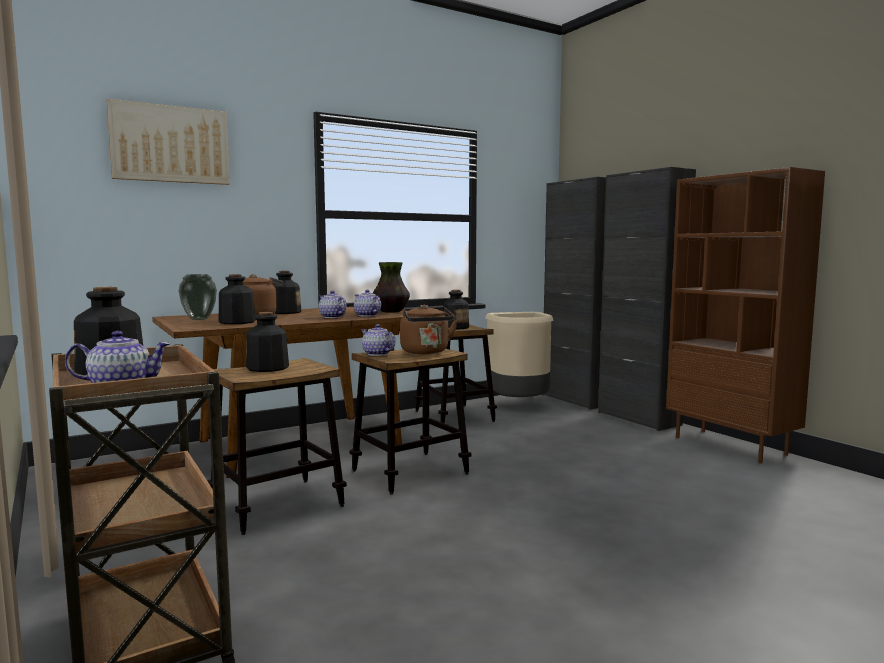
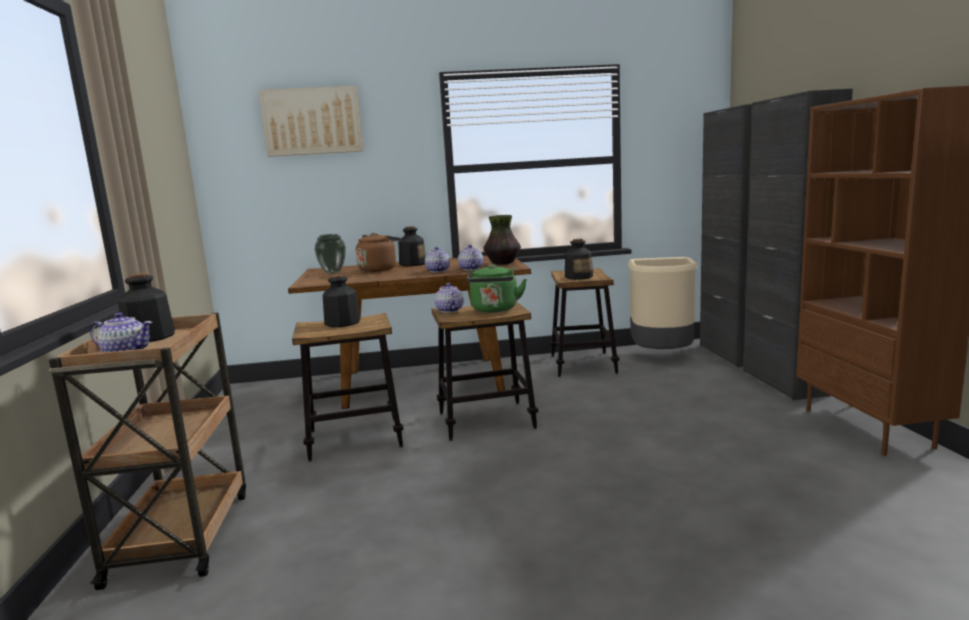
camera: 25 degrees right, 5 degrees up
bottle [219,274,256,324] -> none
brown kettle [400,305,458,354] -> green kettle [467,264,527,312]

